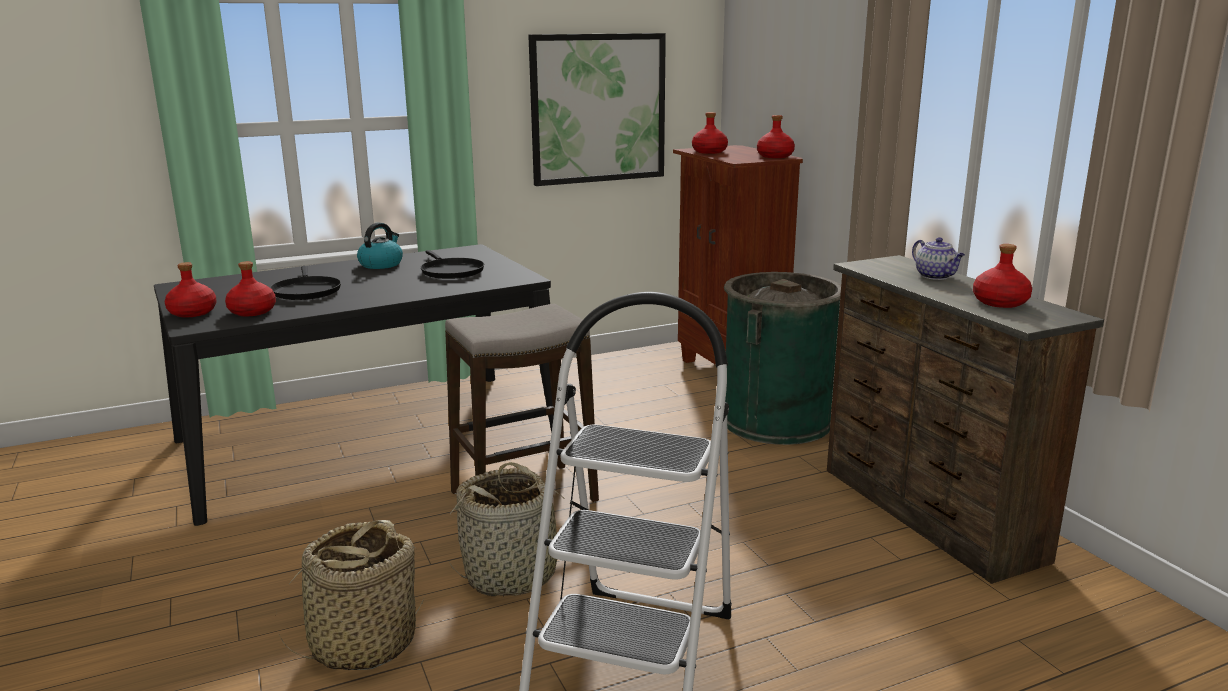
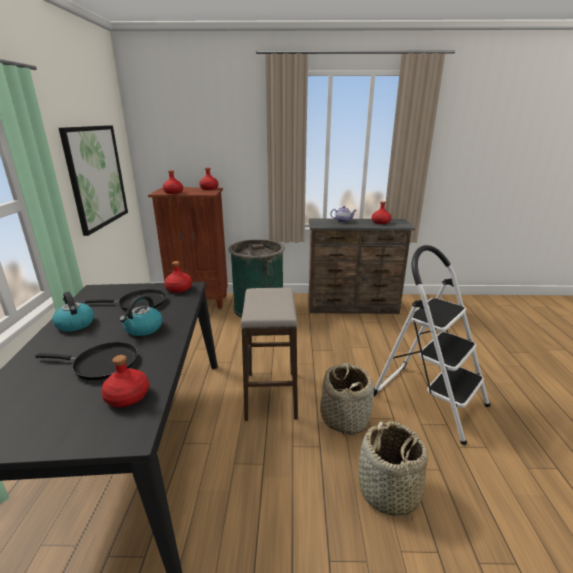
camera: 65 degrees left, 5 degrees up
red bottle [165,262,217,318] -> red bottle moved to [164,261,192,293]
none -> kettle [119,295,163,336]

